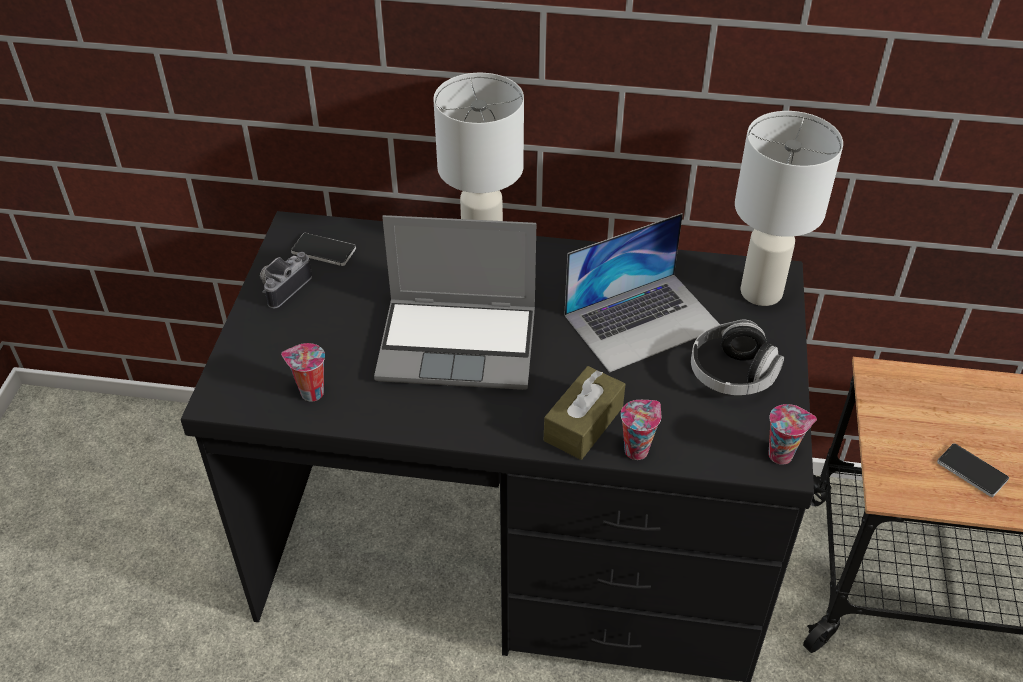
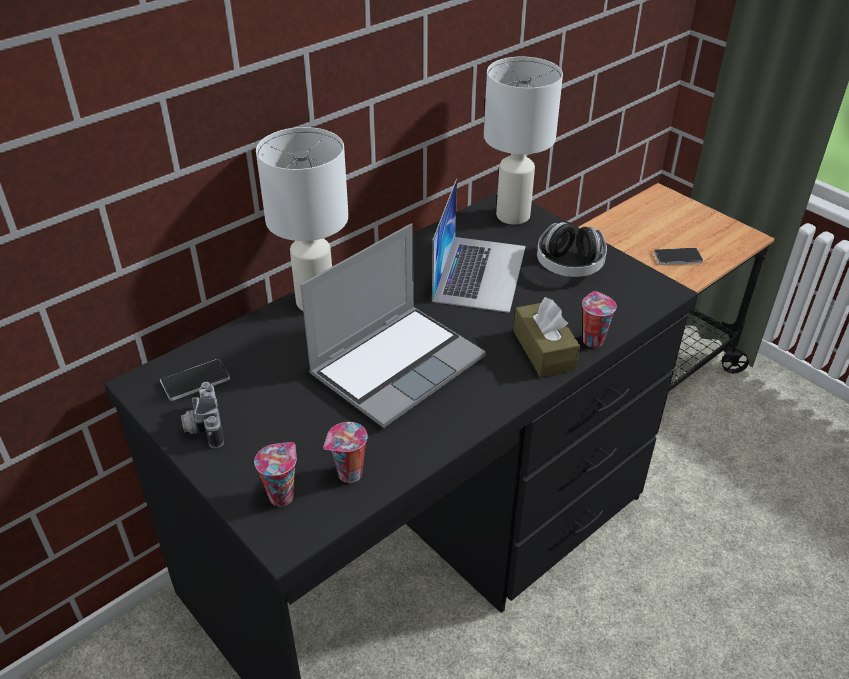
camera: 50 degrees left, 5 degrees down
cup [768,404,817,465] -> cup moved to [254,442,297,506]

